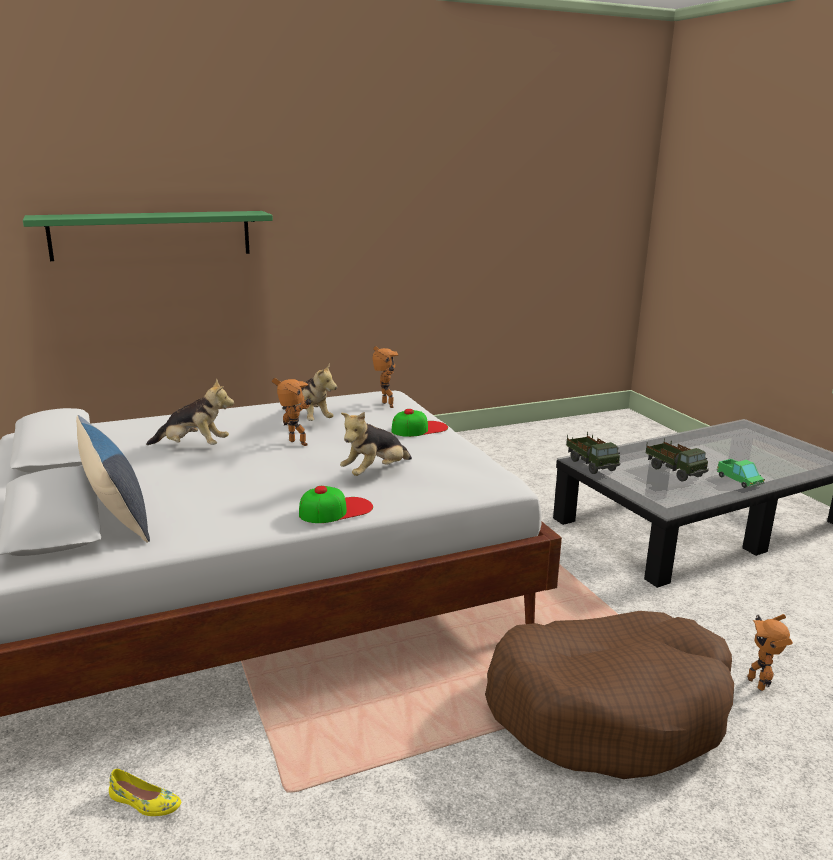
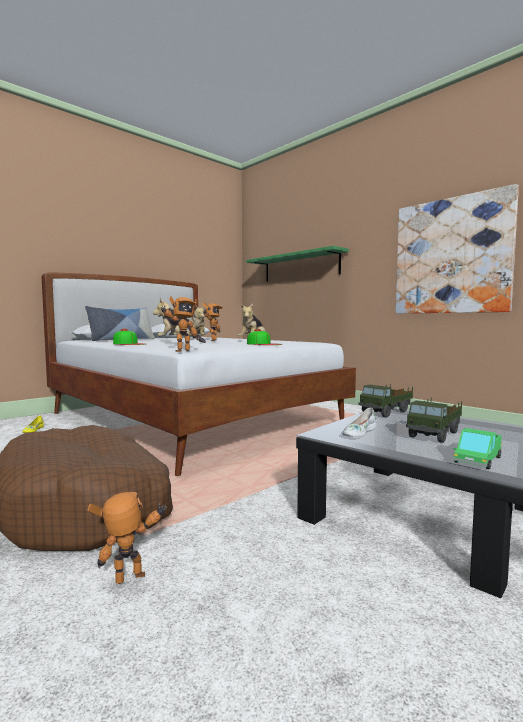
camera: 70 degrees right, 15 degrees down
toy robot [373,346,398,408] -> toy robot moved to [161,296,198,352]
none -> white shoe [342,408,376,438]
none -> picture [396,184,519,314]

